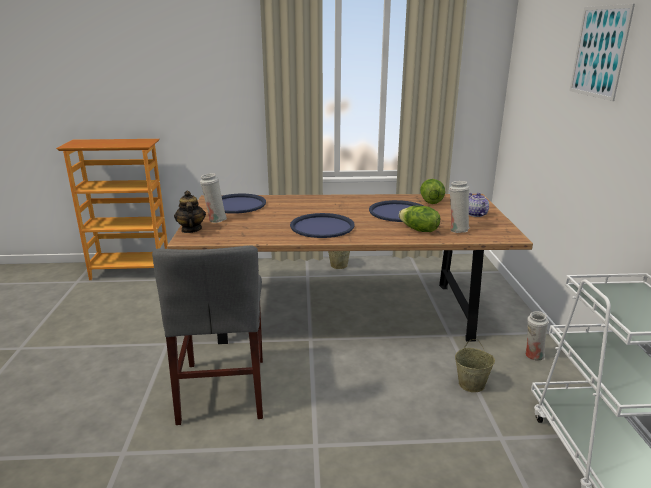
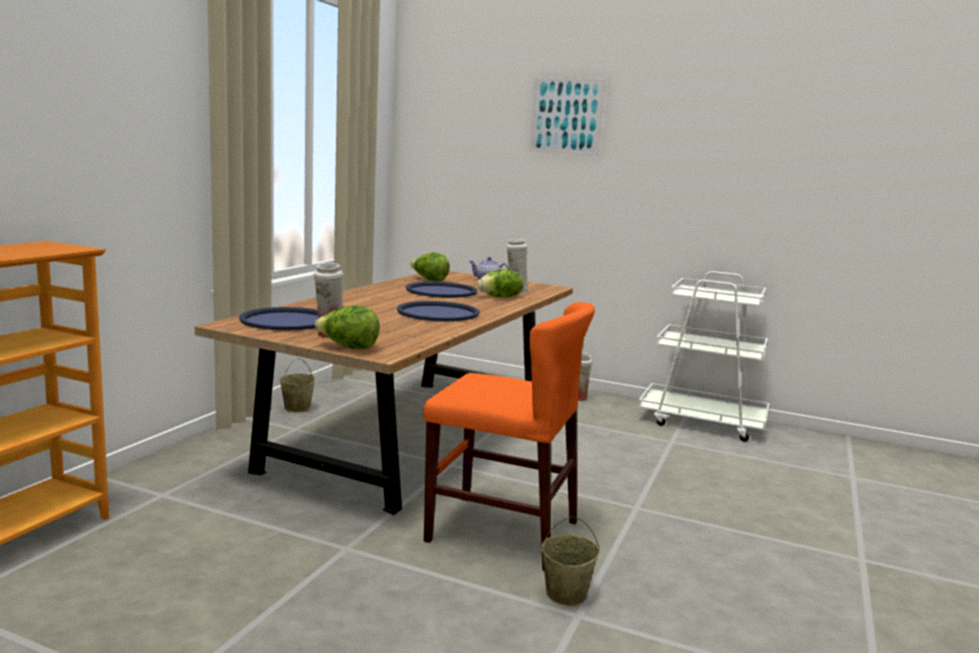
camera: 65 degrees left, 10 degrees down
grey chair [152,245,263,425] -> orange chair [423,302,595,571]
teapot [174,190,206,233] -> lettuce [315,305,379,349]
beige bucket [455,339,495,392] -> beige bucket moved to [541,516,600,606]

